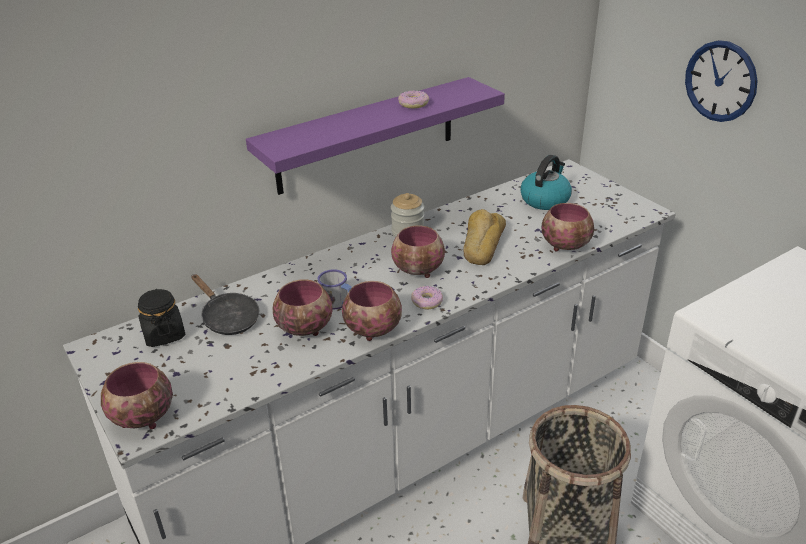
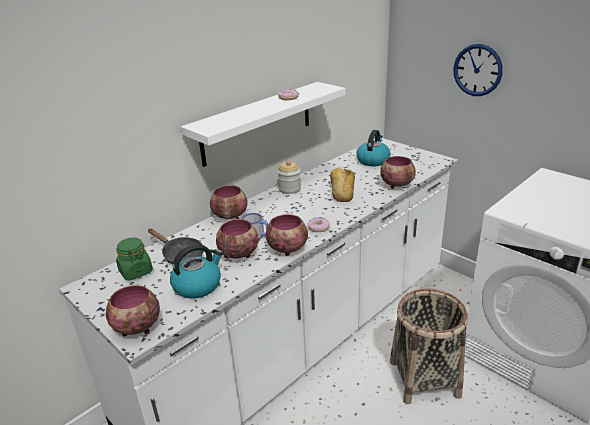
camera: 10 degrees left, 5 degrees down
black jar [138,289,185,347] -> green jar [116,238,153,281]
purple shelf [246,77,505,195] -> white shelf [181,82,346,167]
bowl [391,226,445,278] -> bowl moved to [210,185,248,219]
none -> kettle [170,244,223,299]

